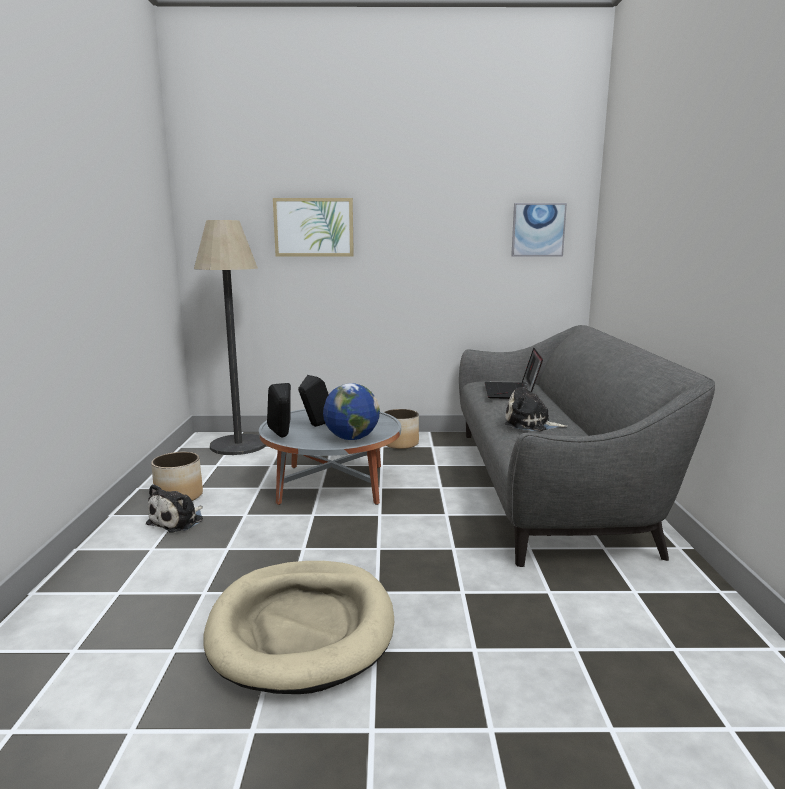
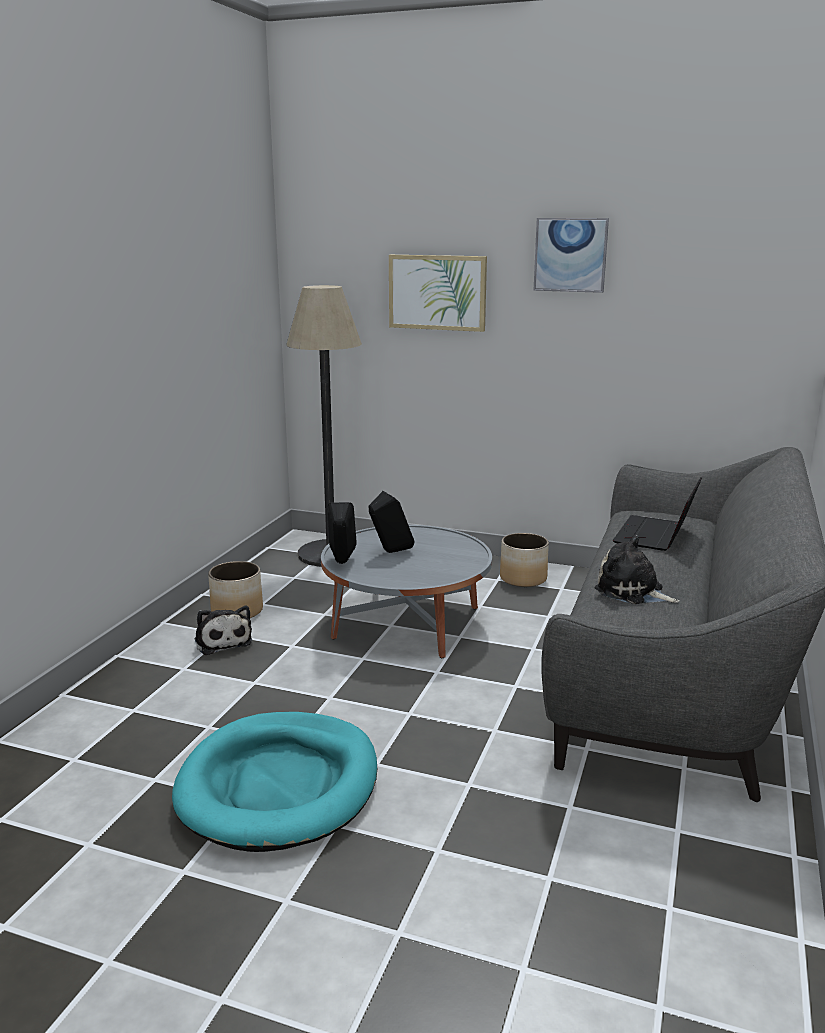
camera: 20 degrees right, 5 degrees up
plush toy [146,484,203,533] -> plush toy turned 75 degrees counterclockwise [194,606,253,655]
beige dog bed [204,561,394,694] -> turquoise dog bed [172,712,377,852]
globe [323,383,380,440] -> none
picture [511,203,567,257] -> picture moved to [534,218,609,293]

